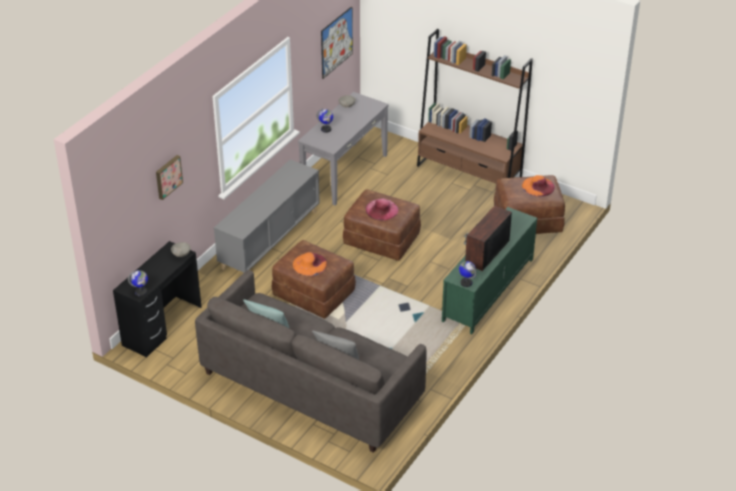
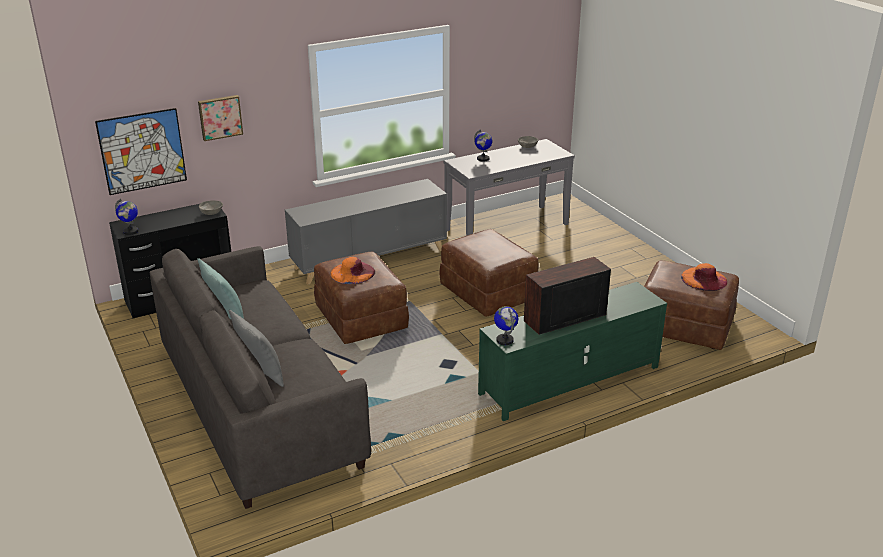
camera: 30 degrees right, 10 degrees down
picture [321,6,353,79] -> picture moved to [95,108,187,195]
pink hat [366,198,398,221] -> none
brown bookcase [417,29,533,184] -> none

